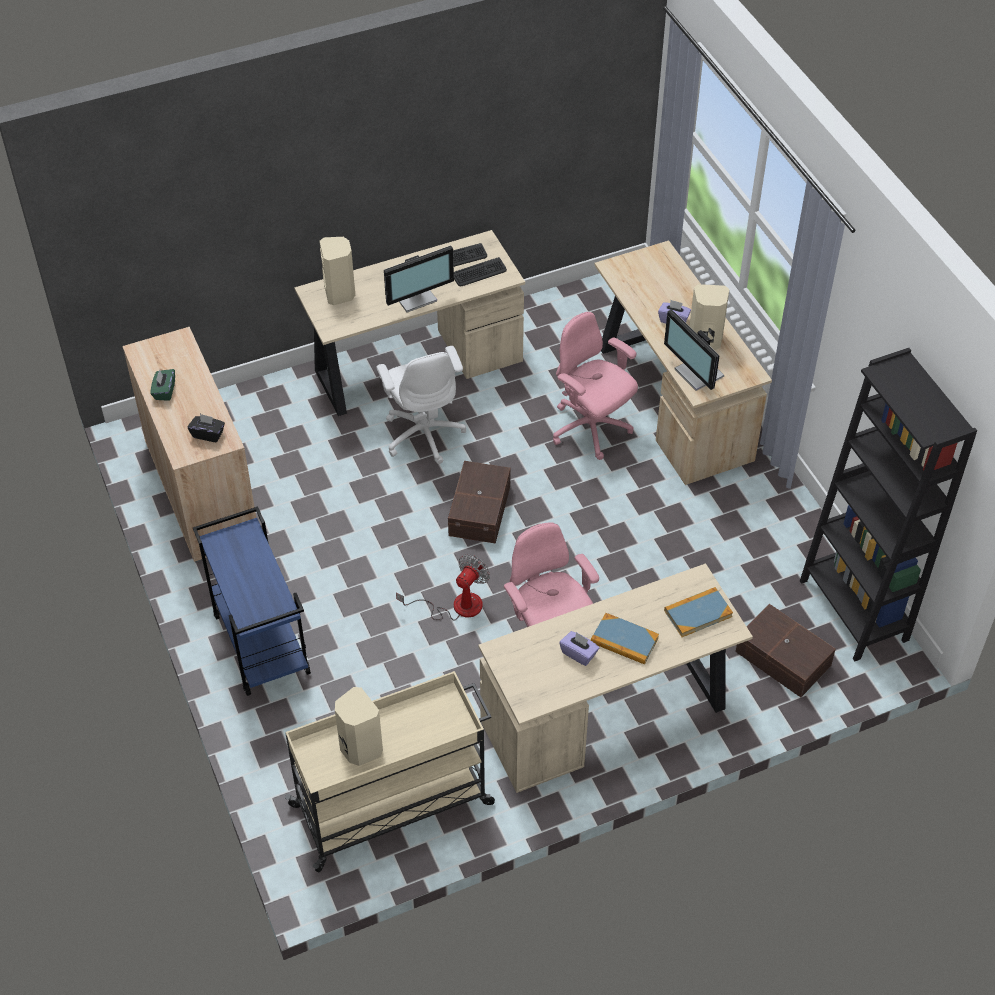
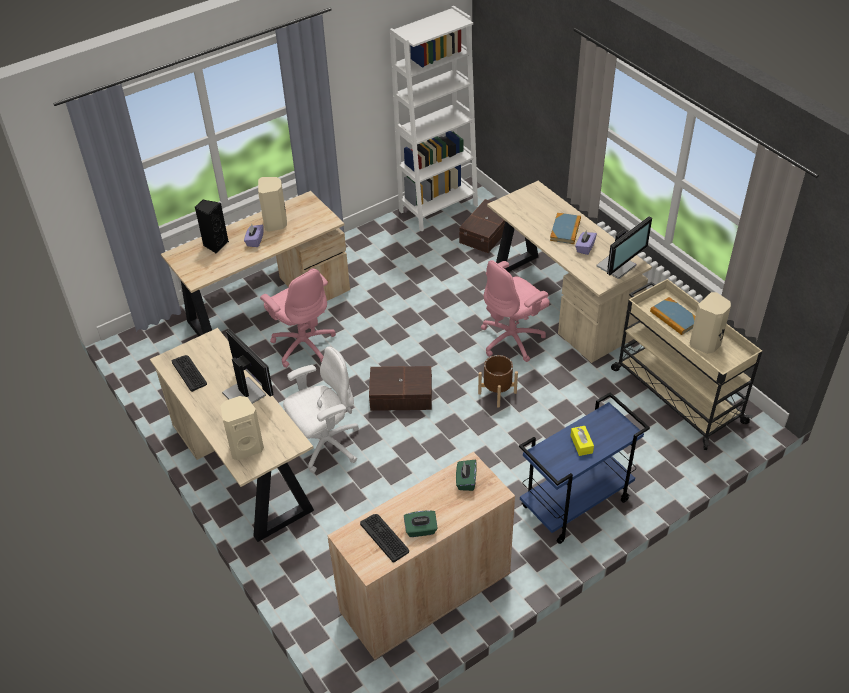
camera: 100 degrees left, 5 degrees down
black tissue box [188,414,225,442] -> green tissue box [456,460,477,491]
fan [396,554,490,620] -> brown planter [478,355,518,408]
keyboard [454,257,507,286] -> keyboard moved to [360,514,409,563]
pink office chair [553,312,638,460] -> pink office chair turned 75 degrees counterclockwise [260,268,336,368]
monitor [664,309,724,391] -> monitor moved to [596,216,652,279]
book [664,587,733,637] -> book moved to [650,297,695,335]
black bookcase [800,348,977,662] -> white bookcase [390,6,478,231]
none -> black speaker [195,200,229,254]
none -> yellow tissue box [571,426,594,456]

